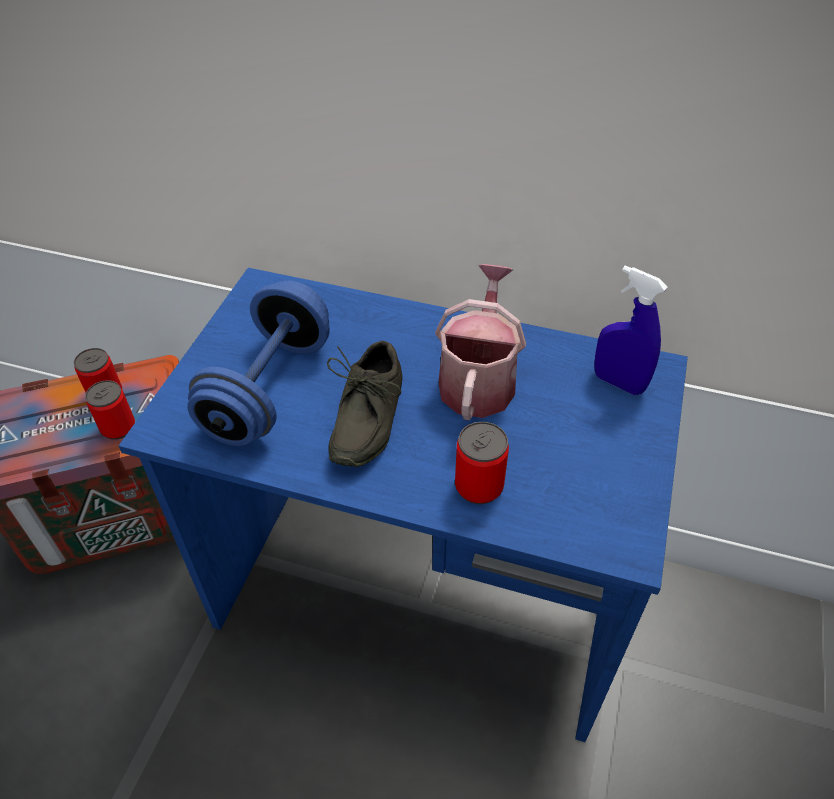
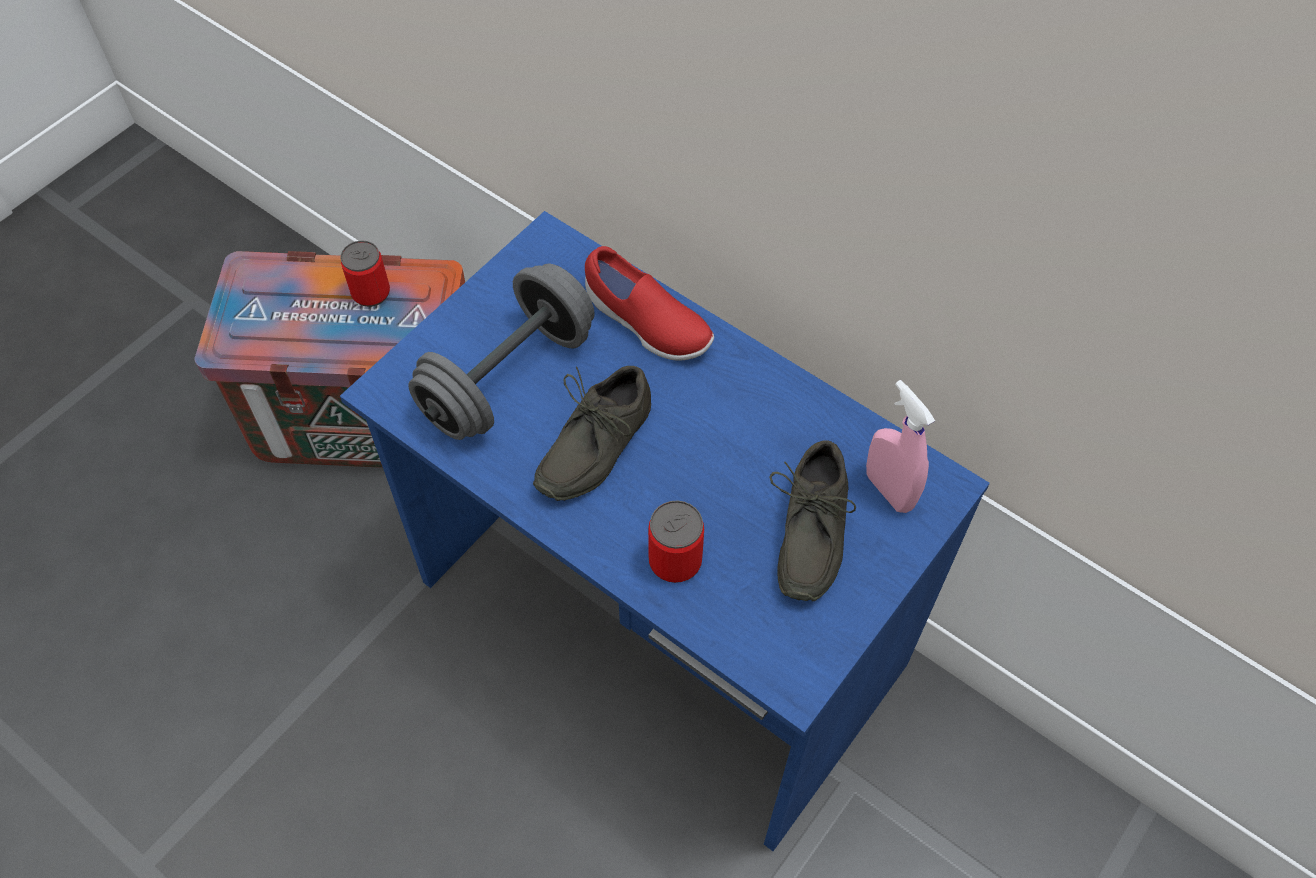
camera: 20 degrees right, 10 degrees up
can [85,380,135,440] -> none
blue dumbbell [187,280,329,446] -> grey dumbbell [408,264,595,440]
watering can [435,264,526,420] -> none
blue spray bottle [594,266,667,395] -> pink spray bottle [866,380,935,513]
none -> red shoe [585,246,714,361]
none -> grey shoe [769,440,856,601]

